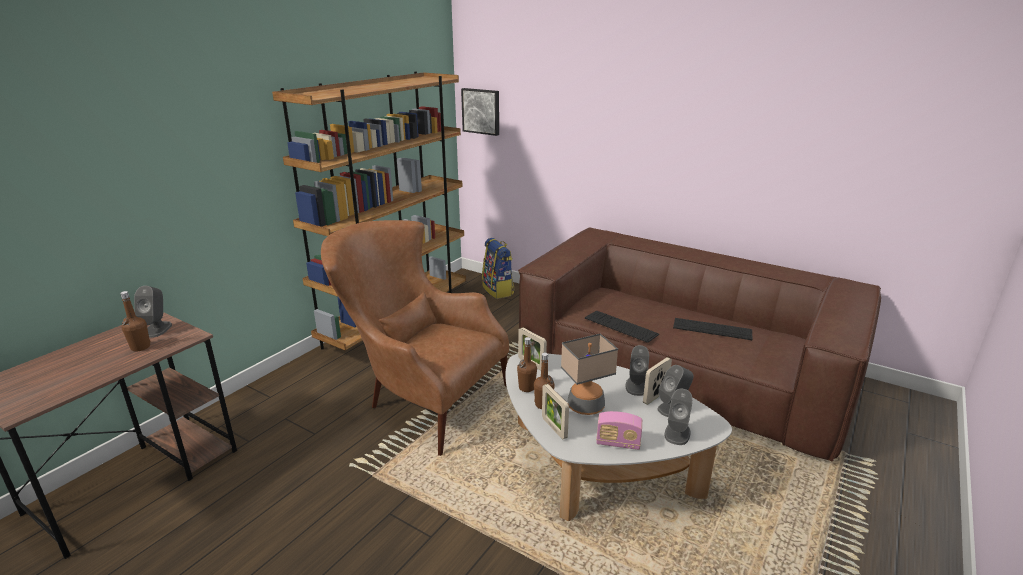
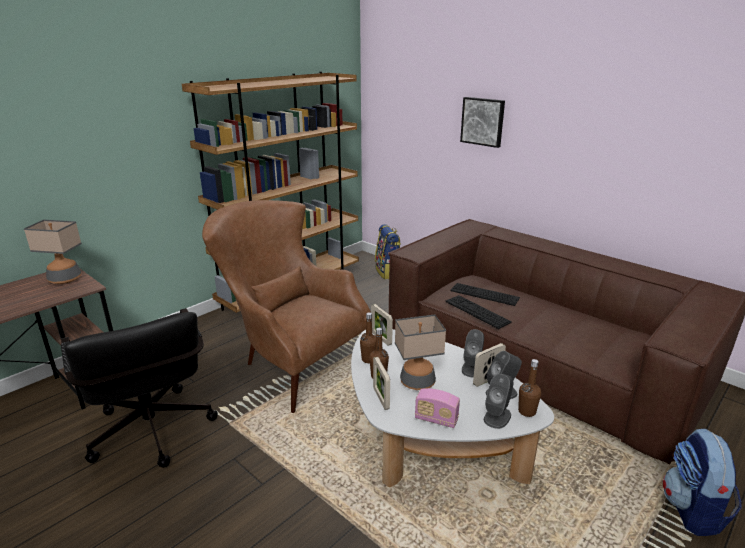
camera: 10 degrees right, 0 degrees up
brown bottle [120,291,150,351] -> brown bottle moved to [518,359,541,417]
grey speaker [134,286,172,338] -> table lamp [24,220,82,284]
picture [461,88,499,136] -> picture moved to [460,97,505,148]
keyboard [673,318,753,340] -> keyboard moved to [450,283,520,306]
none -> black office chair [61,308,218,468]
none -> backpack [663,428,742,536]

